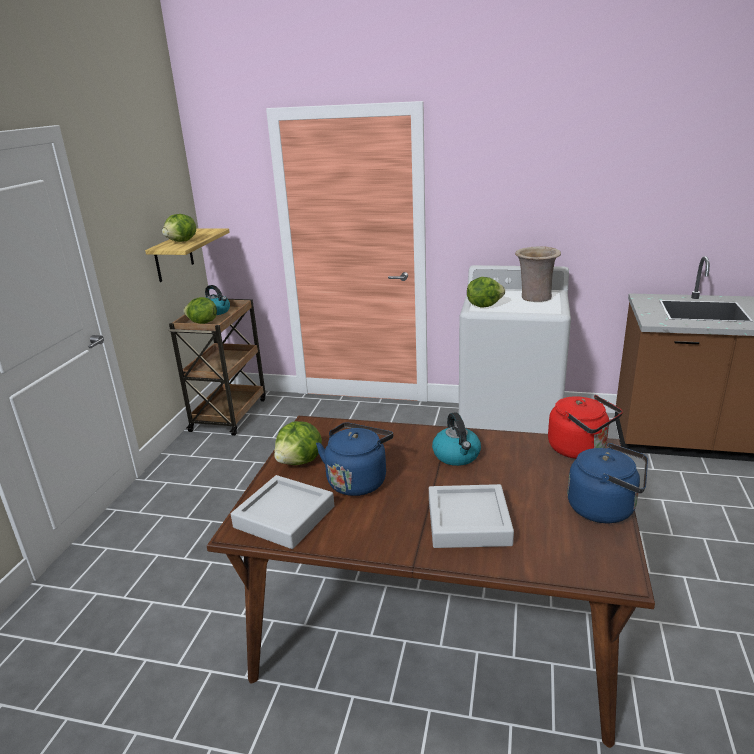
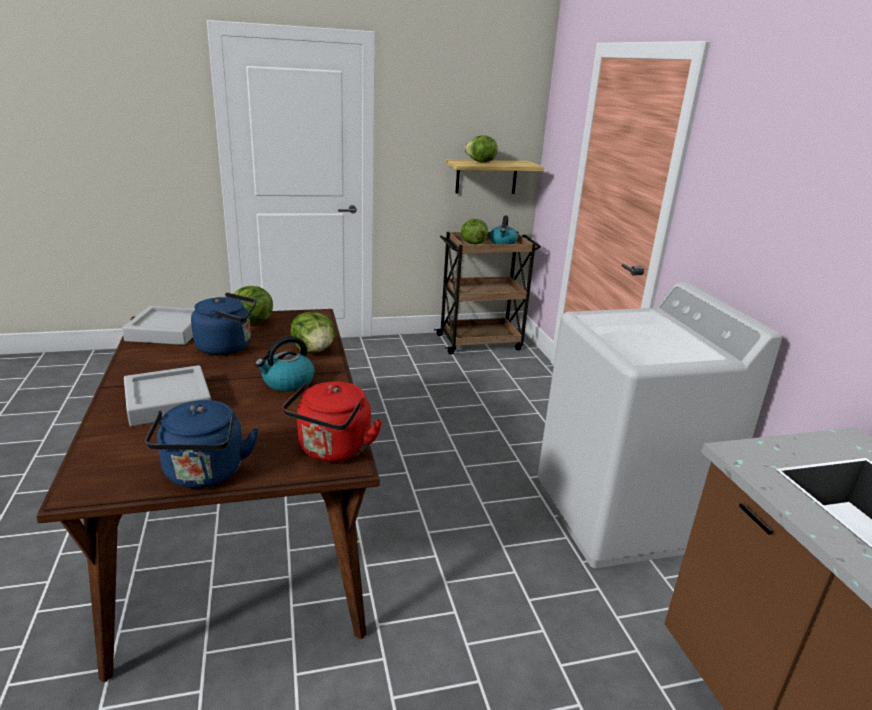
camera: 60 degrees right, 0 degrees up
lettuce [467,277,505,307] -> lettuce moved to [291,312,335,353]
beige vase [515,246,561,302] -> none

